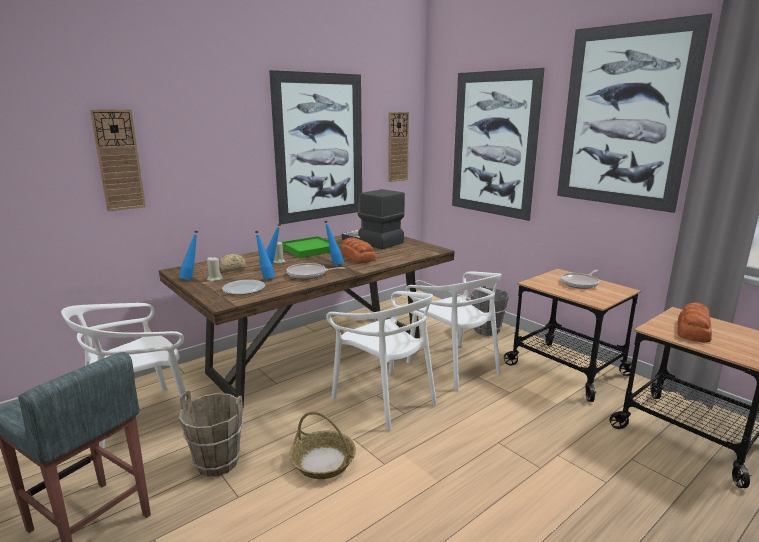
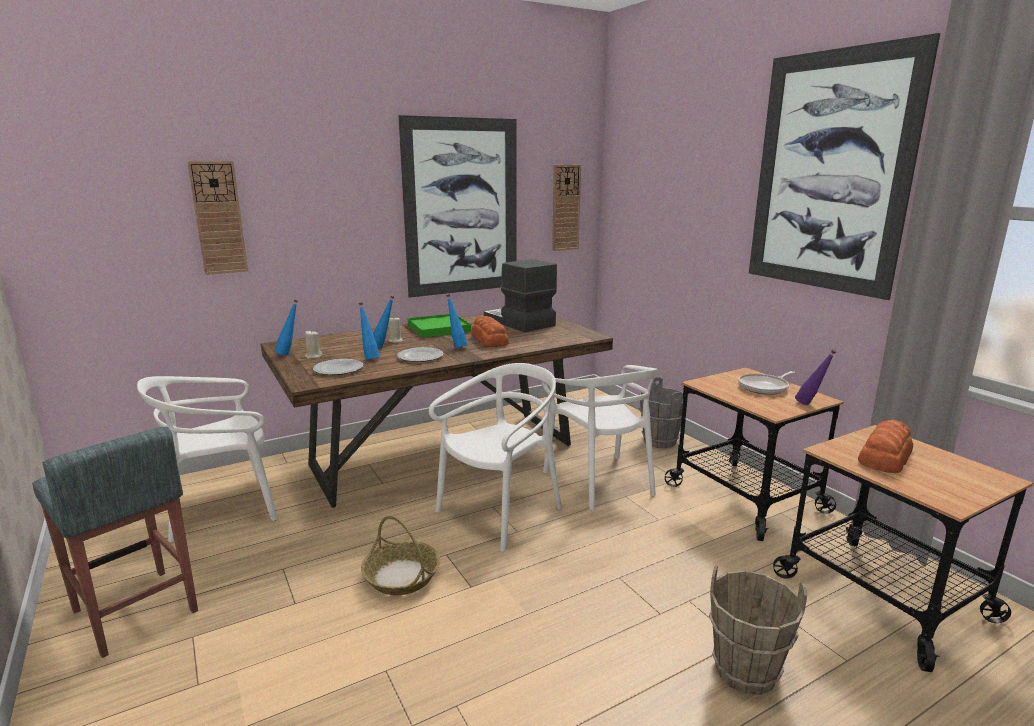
camera: 10 degrees right, 0 degrees up
brown bucket [179,391,243,477] -> brown bucket moved to [709,566,807,695]
bread [219,254,246,272] -> none
frying pan [286,263,345,279] -> plate [397,347,443,362]
white chair [326,291,437,430] -> white chair turned 105 degrees counterclockwise [429,363,562,552]
picture [452,68,545,221] -> none
none -> purple bottle [795,349,837,405]

